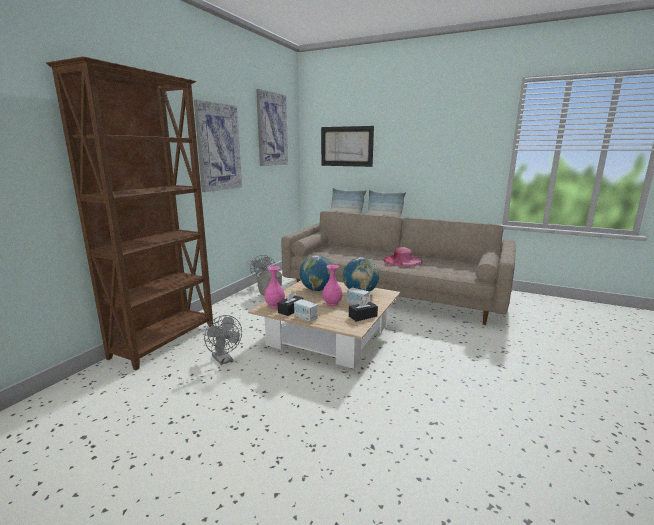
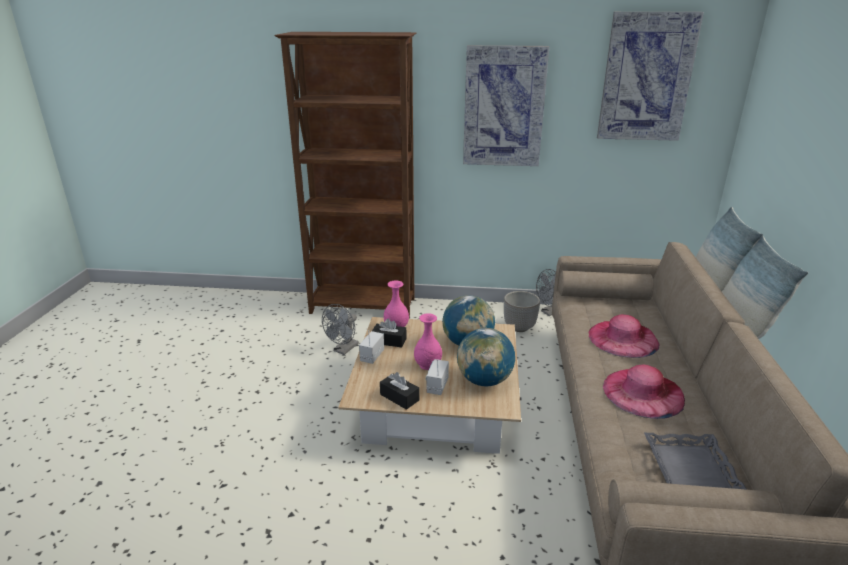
camera: 70 degrees right, 10 degrees up
picture [321,126,374,167] -> none
none -> pink hat [589,314,660,358]
none -> grey tray [644,433,747,490]

